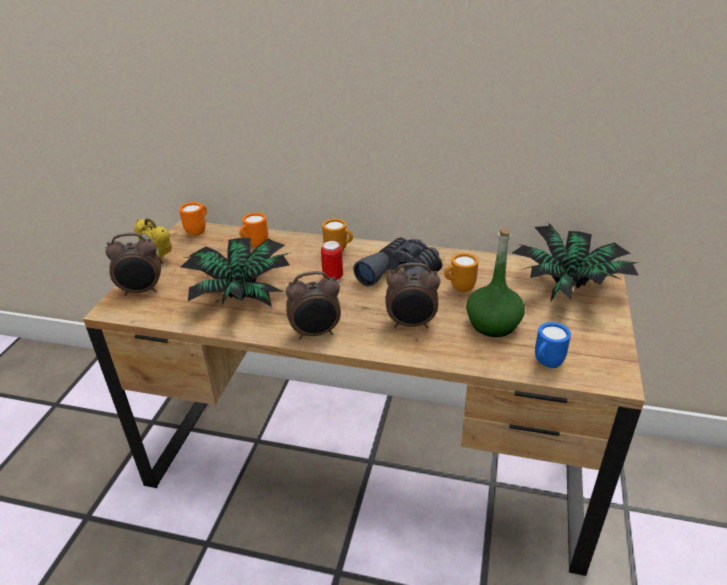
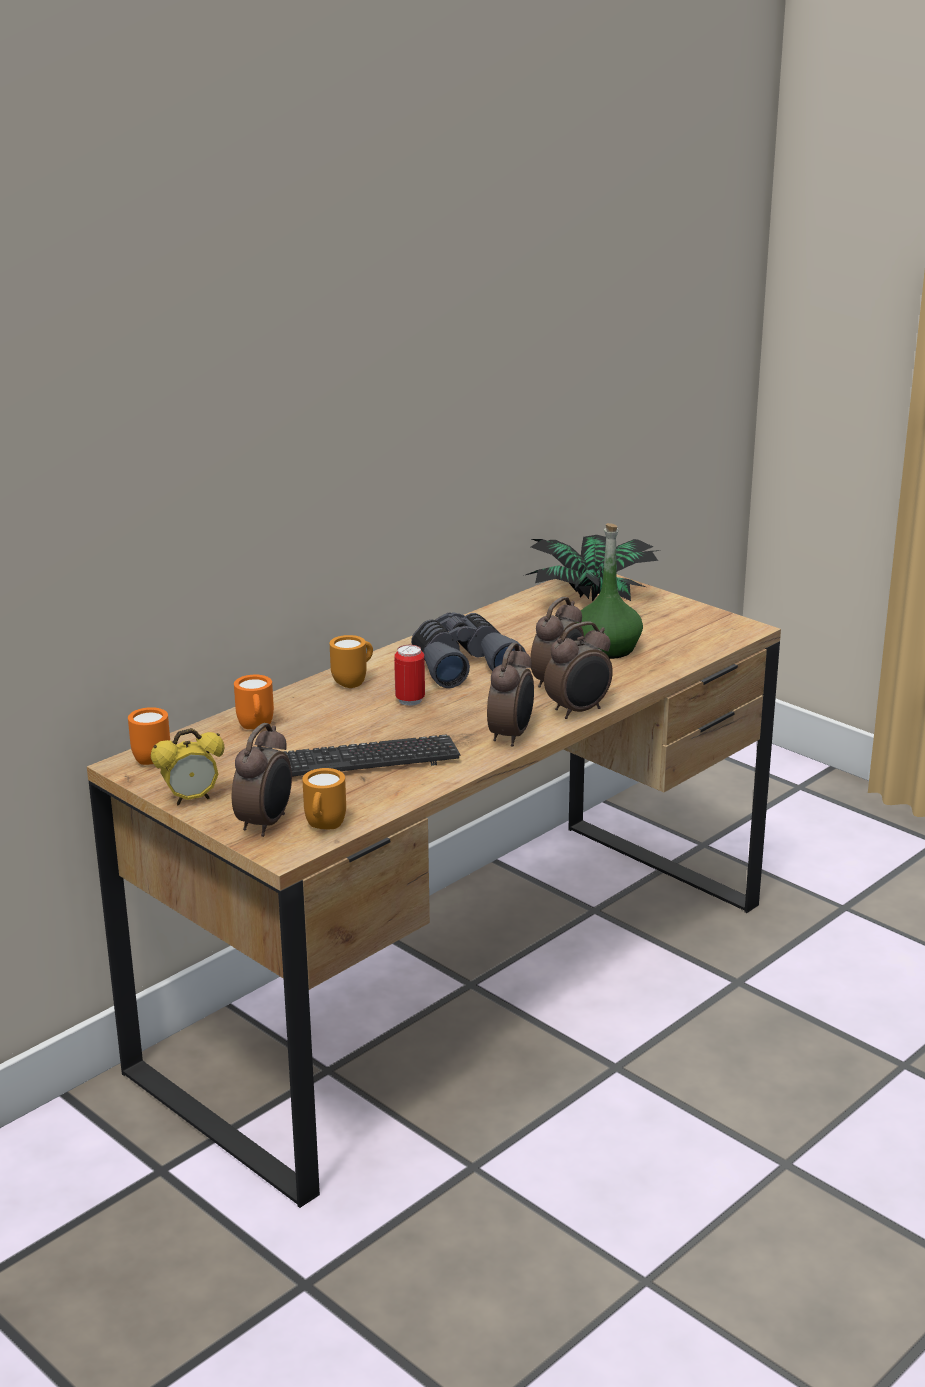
camera: 60 degrees left, 10 degrees down
potted plant [181,238,290,307] -> keyboard [283,734,460,777]
orange mug [444,253,479,292] -> orange mug moved to [302,768,346,829]
blue mug [535,322,571,368] -> none
none -> alarm clock [544,621,613,719]

